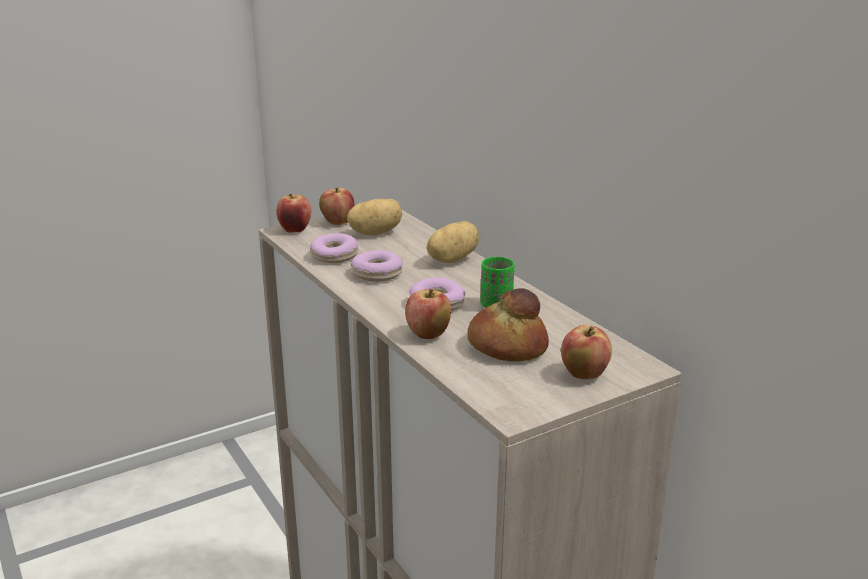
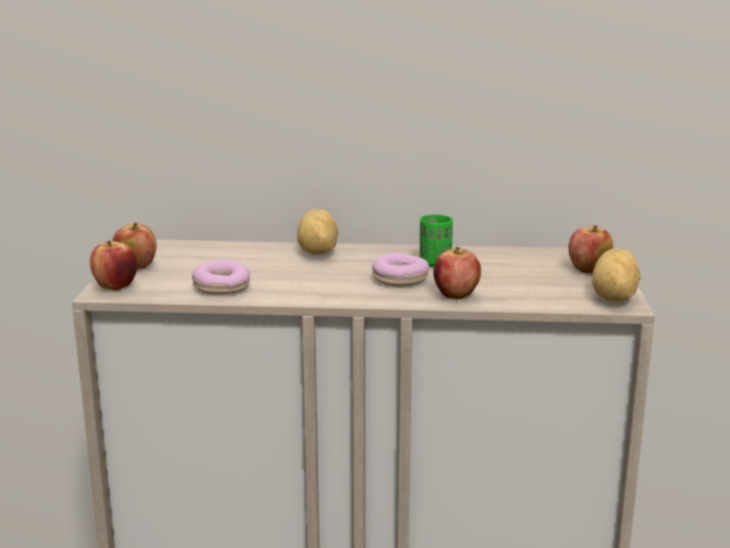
camera: 55 degrees left, 5 degrees down
potato [347,199,402,235] -> potato moved to [592,249,640,302]
donut [351,250,403,282] -> none
bread [467,288,549,362] -> none

